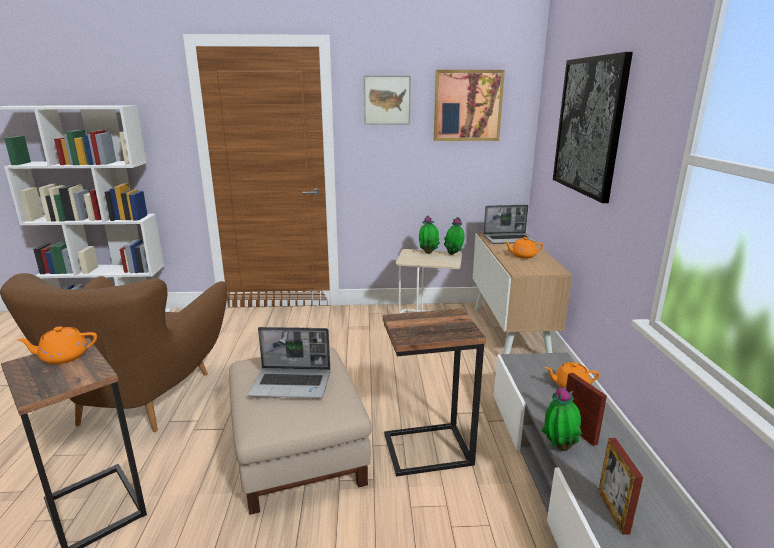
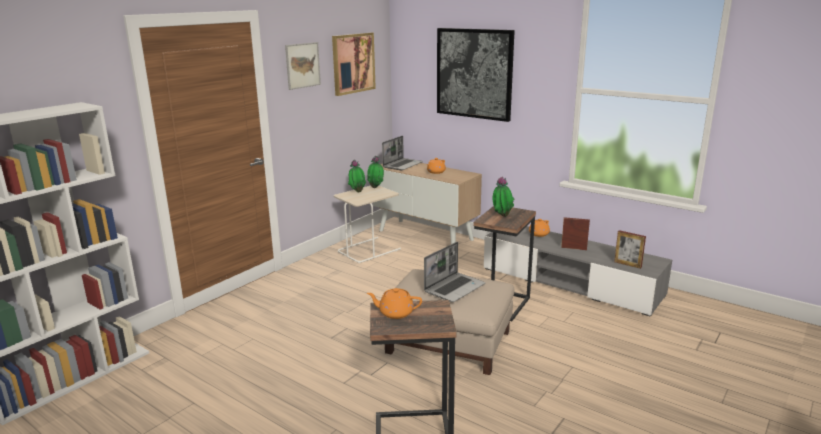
camera: 50 degrees left, 0 degrees up
brown armchair [0,273,227,432] -> none
orange teapot [17,326,97,365] -> orange teapot turned 75 degrees clockwise [367,288,422,319]
potted plant [541,387,582,451] -> potted plant moved to [493,177,514,217]

